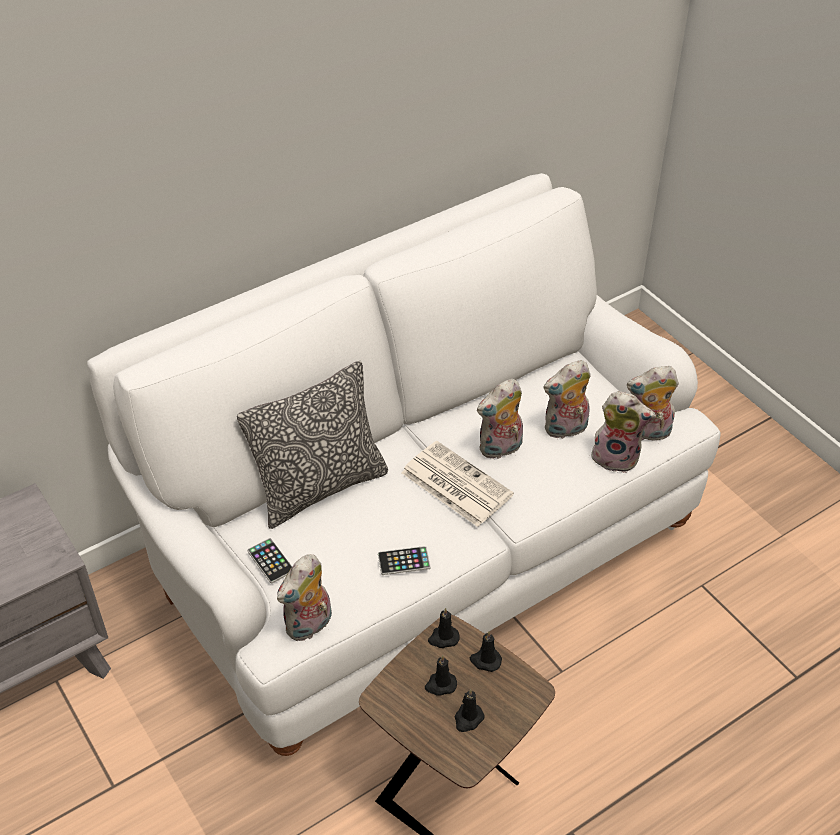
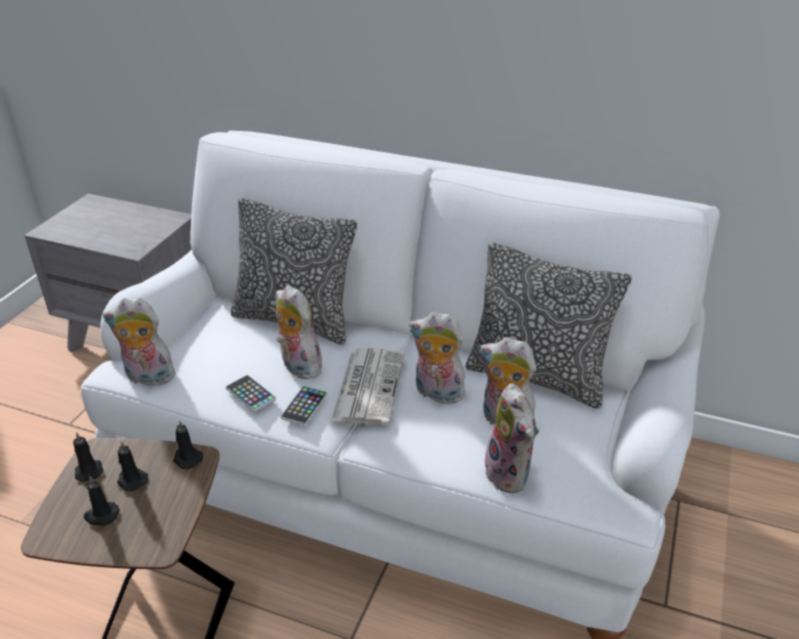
camera: 55 degrees right, 10 degrees down
phone [247,538,292,583] -> phone moved to [281,386,327,426]
black candle [470,631,502,672] -> black candle moved to [73,432,104,482]
plush toy [627,366,679,441] -> plush toy moved to [275,285,325,379]
none -> pillow [466,242,632,408]

